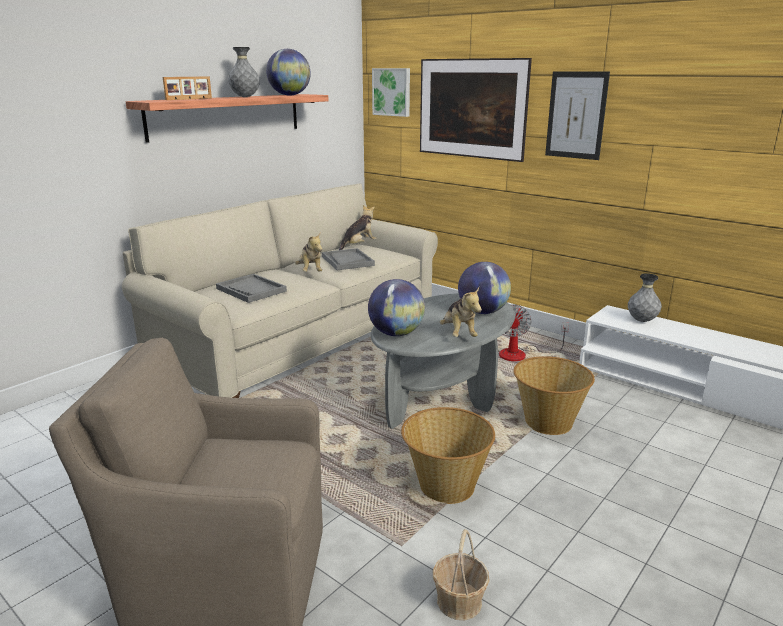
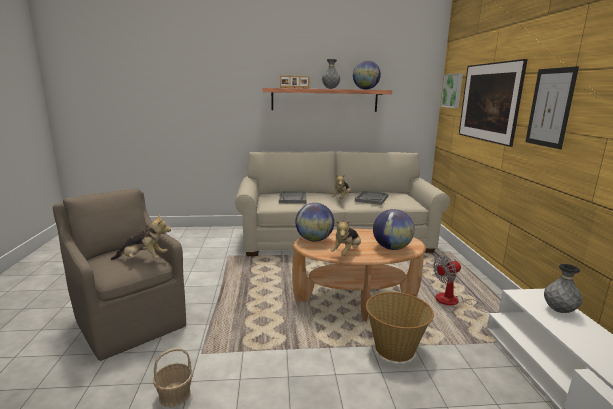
camera: 45 degrees right, 5 degrees down
plush toy [339,205,377,250] -> plush toy moved to [111,215,171,260]
grey coffee table [371,293,515,429] -> brown coffee table [292,229,426,321]
basket [401,407,495,504] -> none

